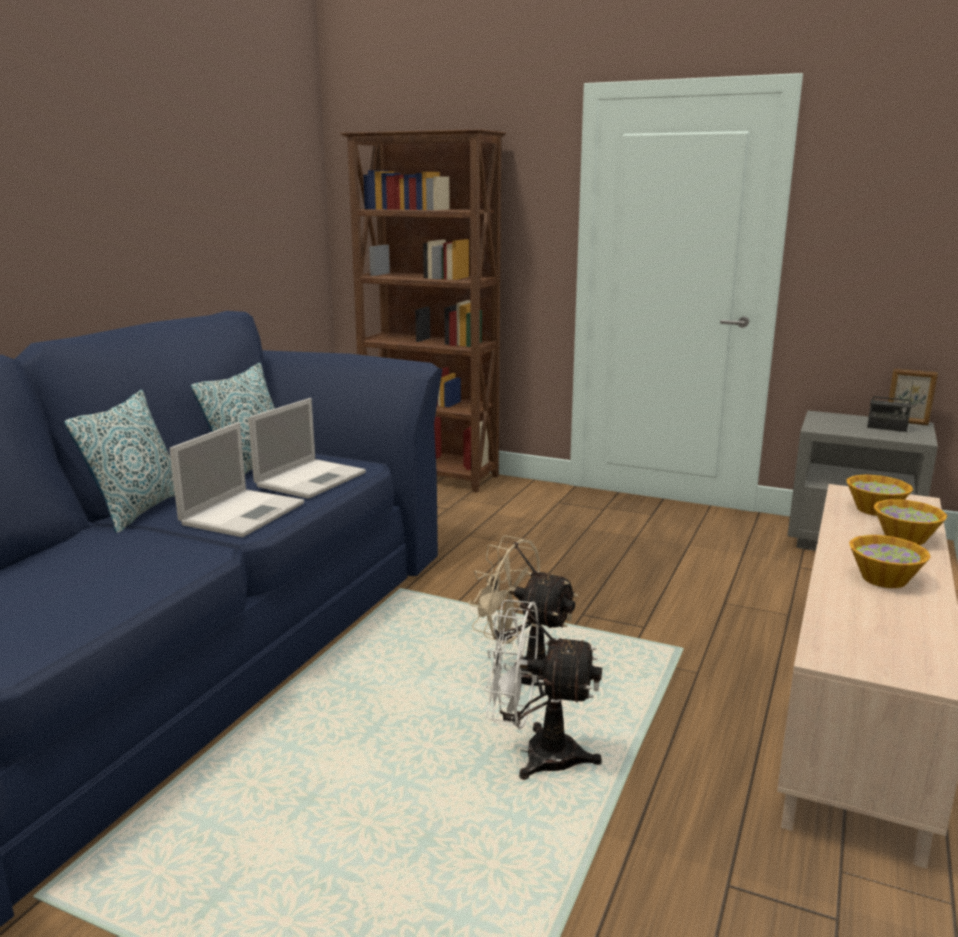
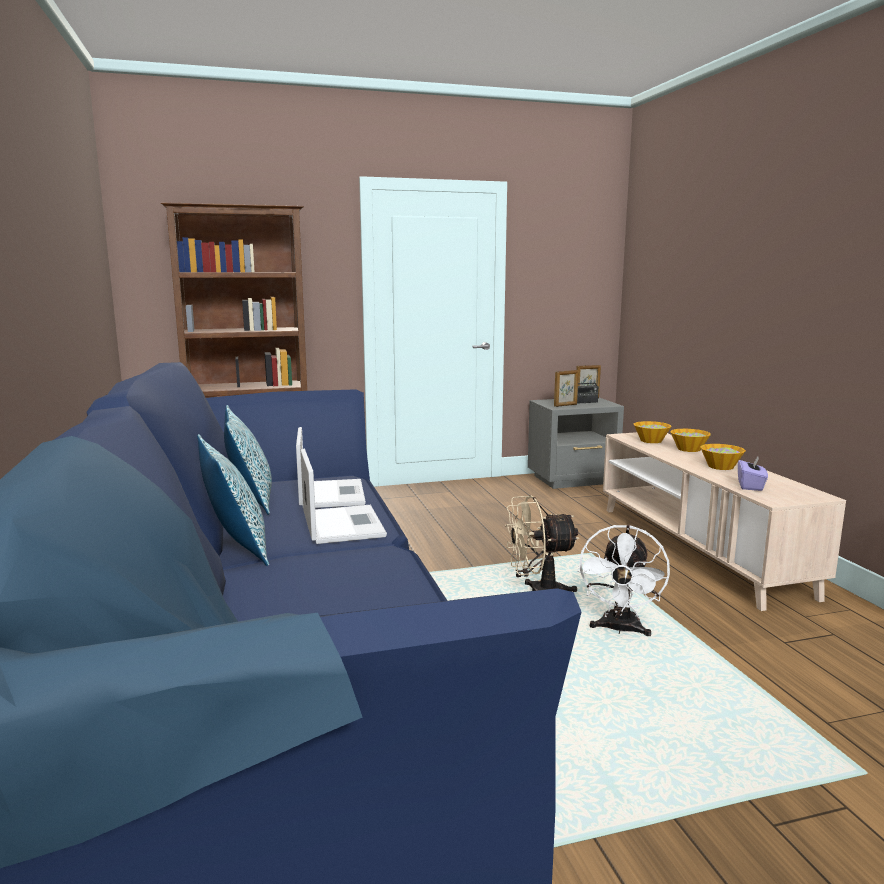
camera: 40 degrees left, 5 degrees down
white fan [484,600,602,780] -> white fan turned 45 degrees counterclockwise [578,525,670,636]
none -> picture frame [554,370,579,407]
none -> purple tissue box [738,456,768,491]

